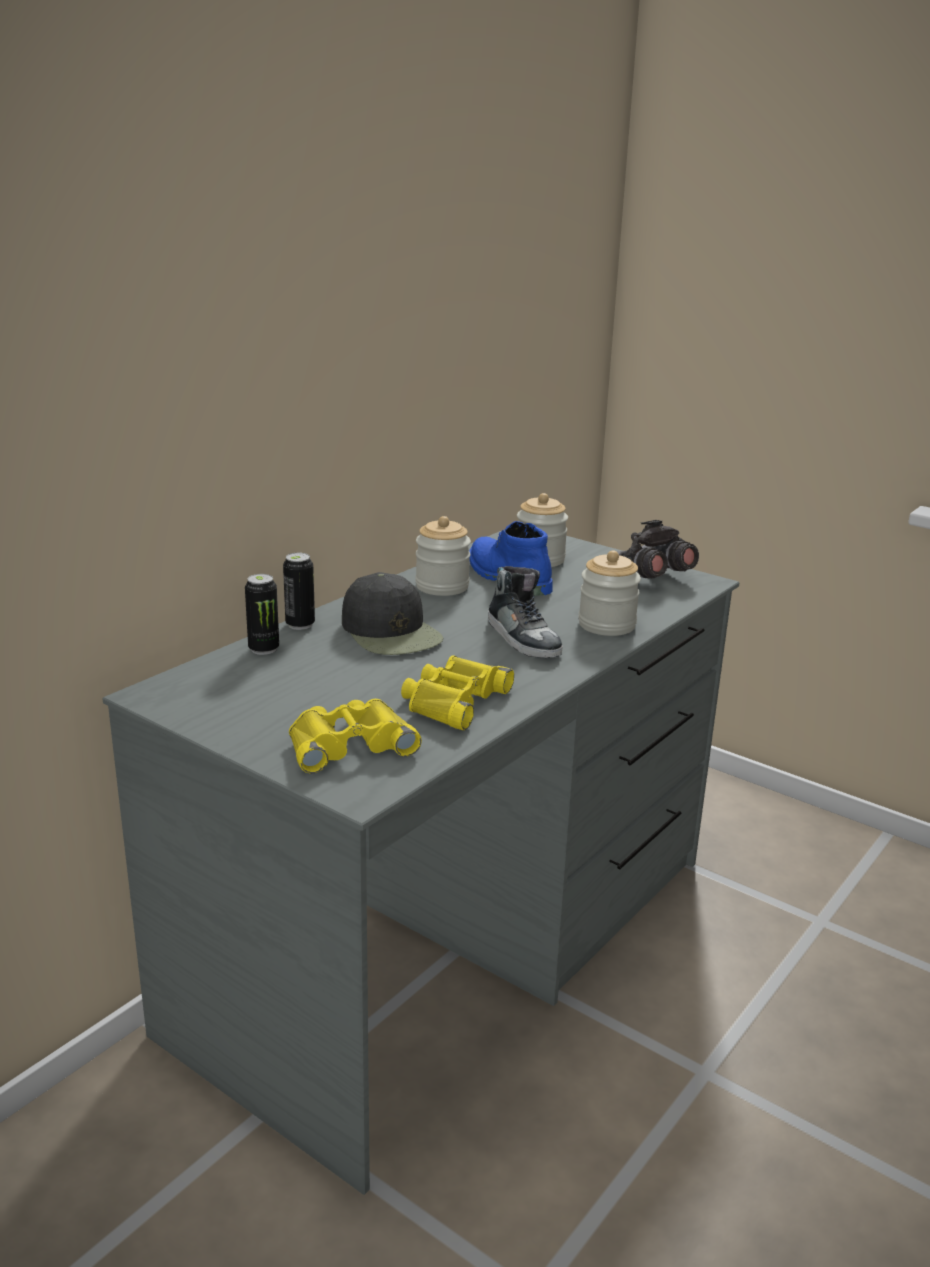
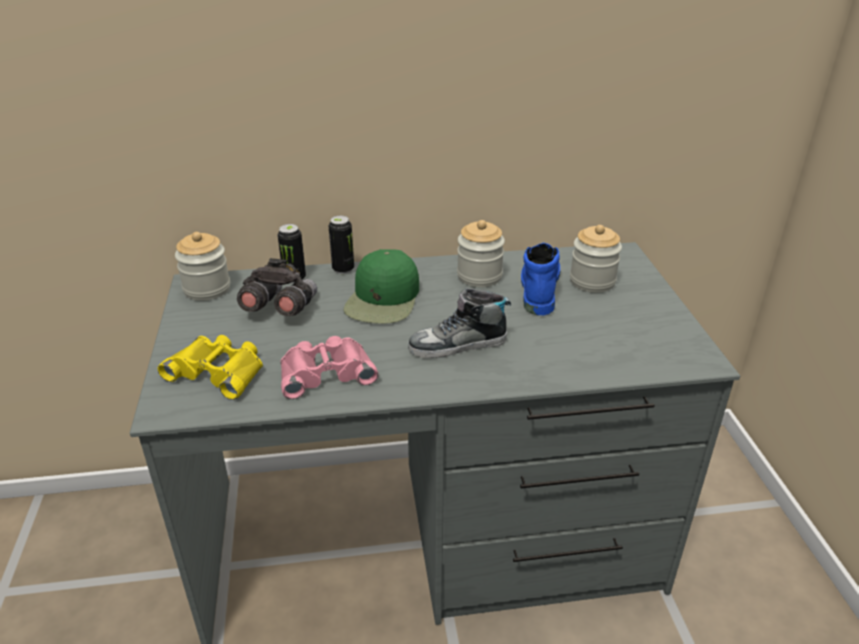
camera: 45 degrees right, 10 degrees up
black cap [342,572,444,655] -> green cap [344,249,419,324]
yellow binoculars [401,655,514,730] -> pink binoculars [280,336,379,399]
shoe [488,566,563,658] -> shoe turned 60 degrees clockwise [408,288,511,358]
jar [578,550,641,636] -> jar moved to [175,232,230,301]
grey binoculars [617,520,699,578] -> grey binoculars moved to [237,258,317,316]

